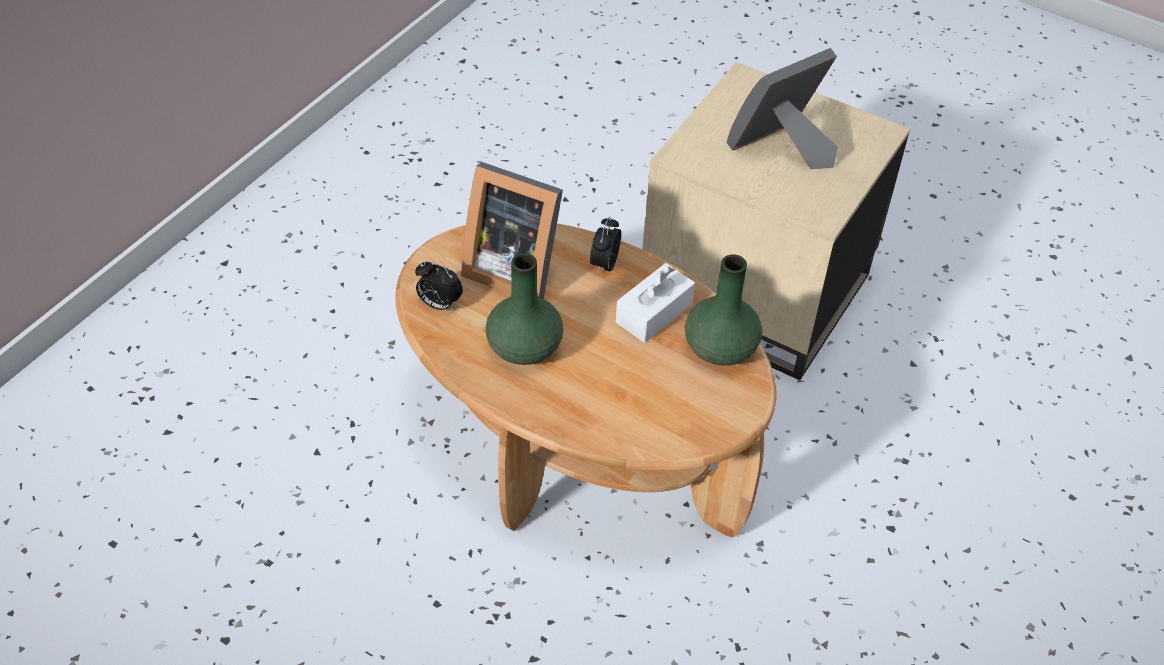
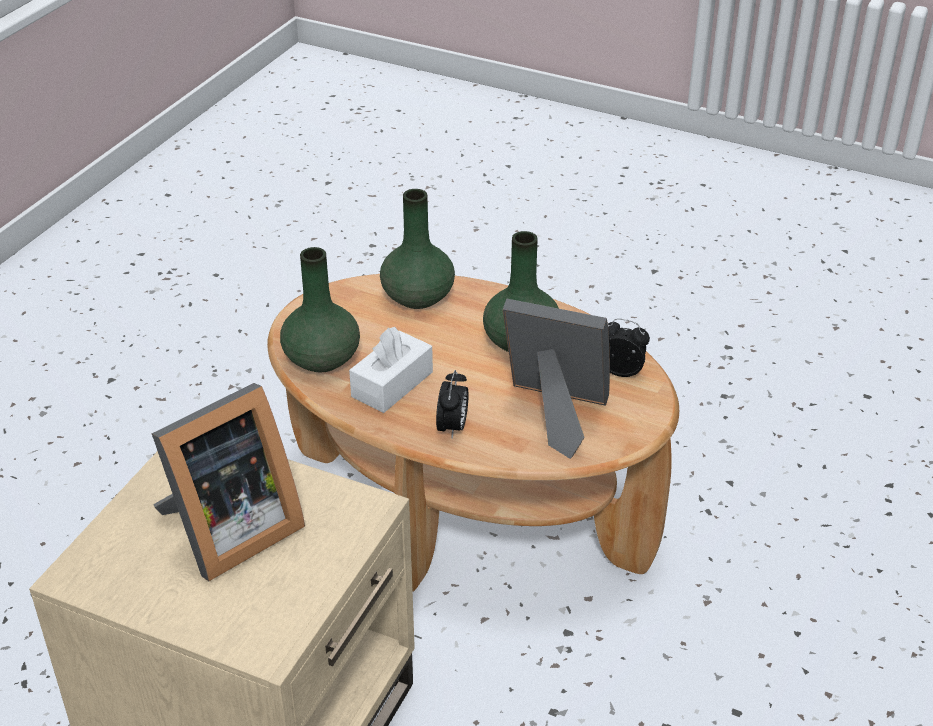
camera: 175 degrees right, 10 degrees down
none -> green vase [380,189,455,309]

